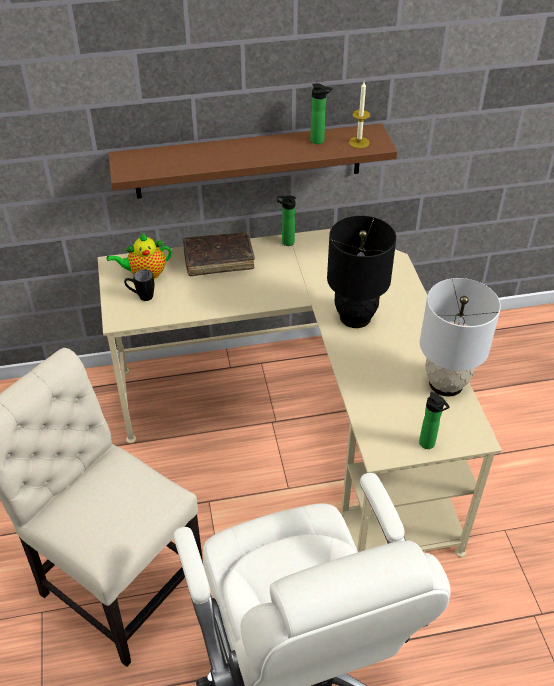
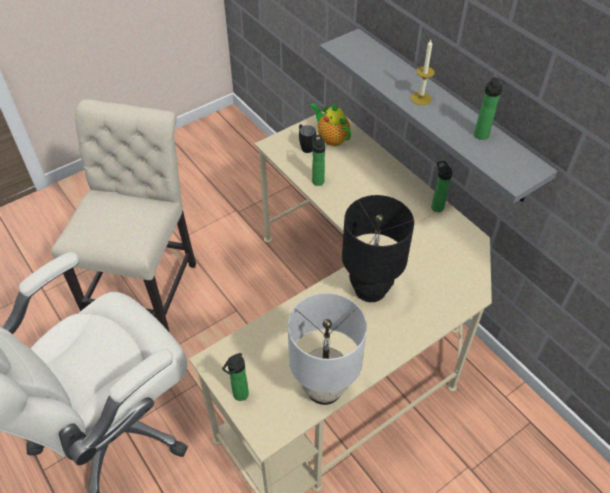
camera: 65 degrees right, 5 degrees up
brown shelf [108,123,397,199] -> grey shelf [320,28,557,204]
brown book [183,232,255,276] -> none
candle [349,82,370,148] -> candle moved to [411,40,435,105]
none -> bottle [312,135,326,186]

